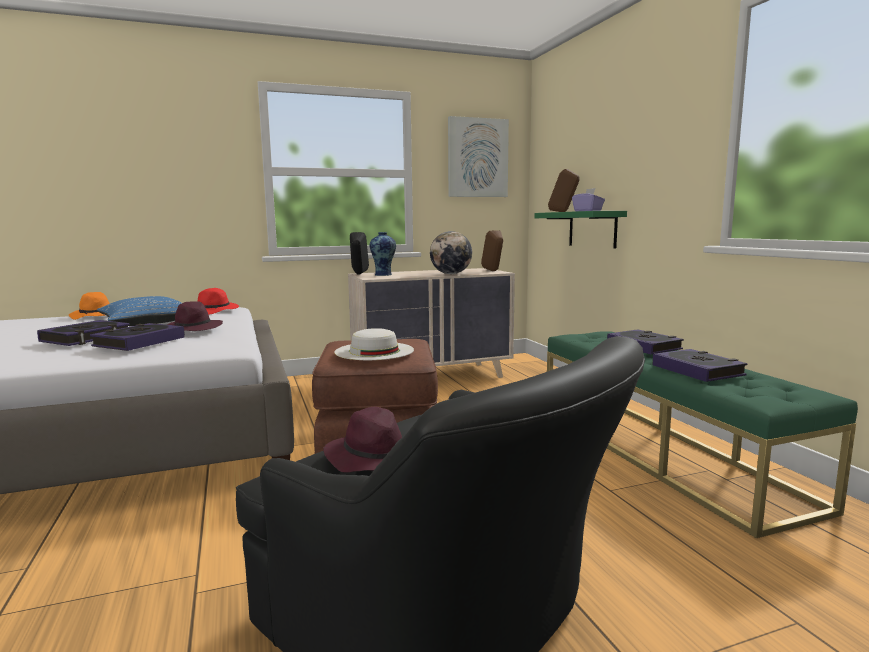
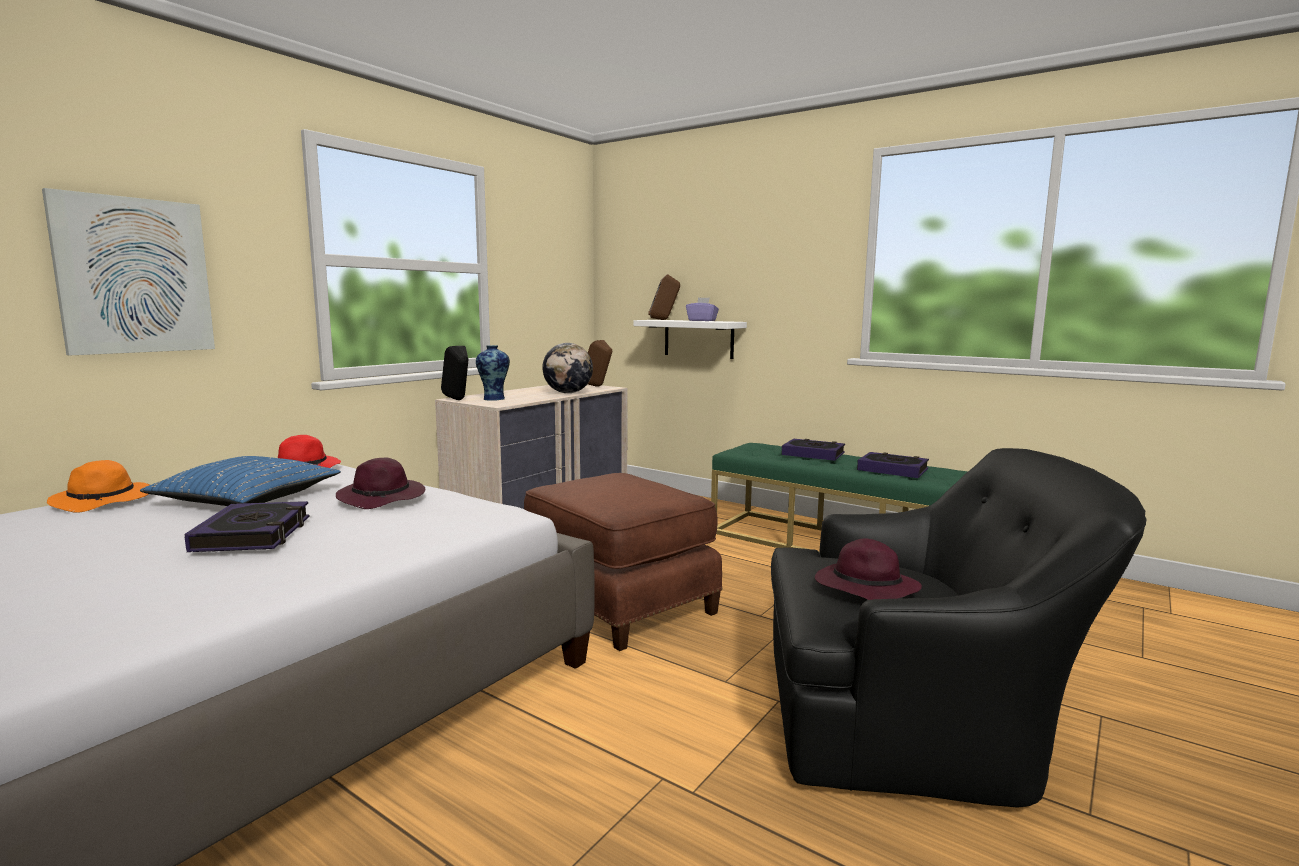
camera: 35 degrees left, 0 degrees up
book [90,323,185,351] -> none
white hat [334,328,414,360] -> none
picture [448,116,509,197] -> picture moved to [42,188,215,356]
green shelf [535,211,627,248] -> white shelf [633,320,747,359]

